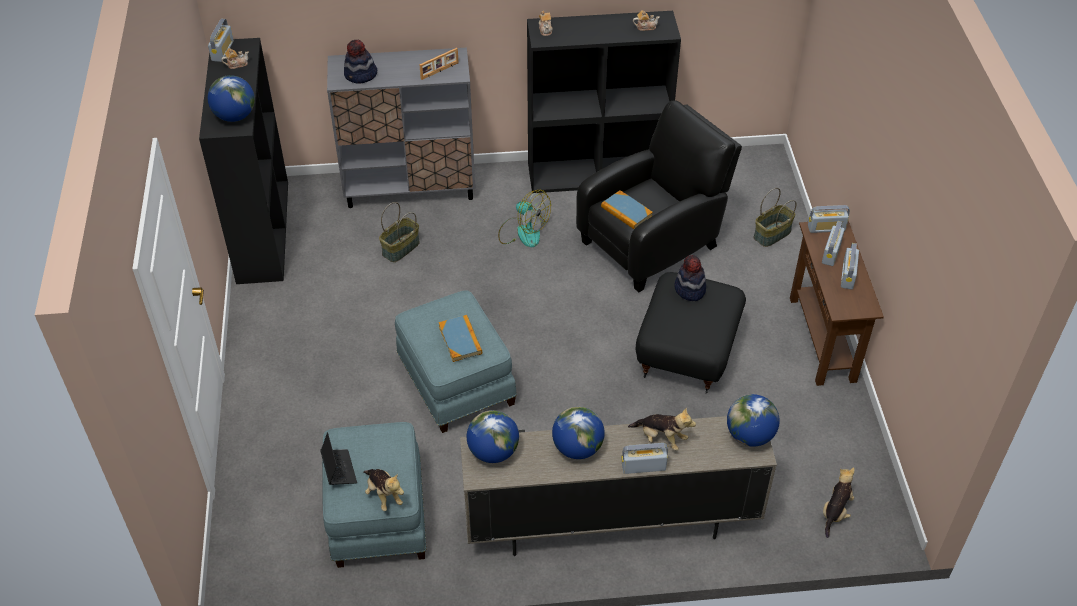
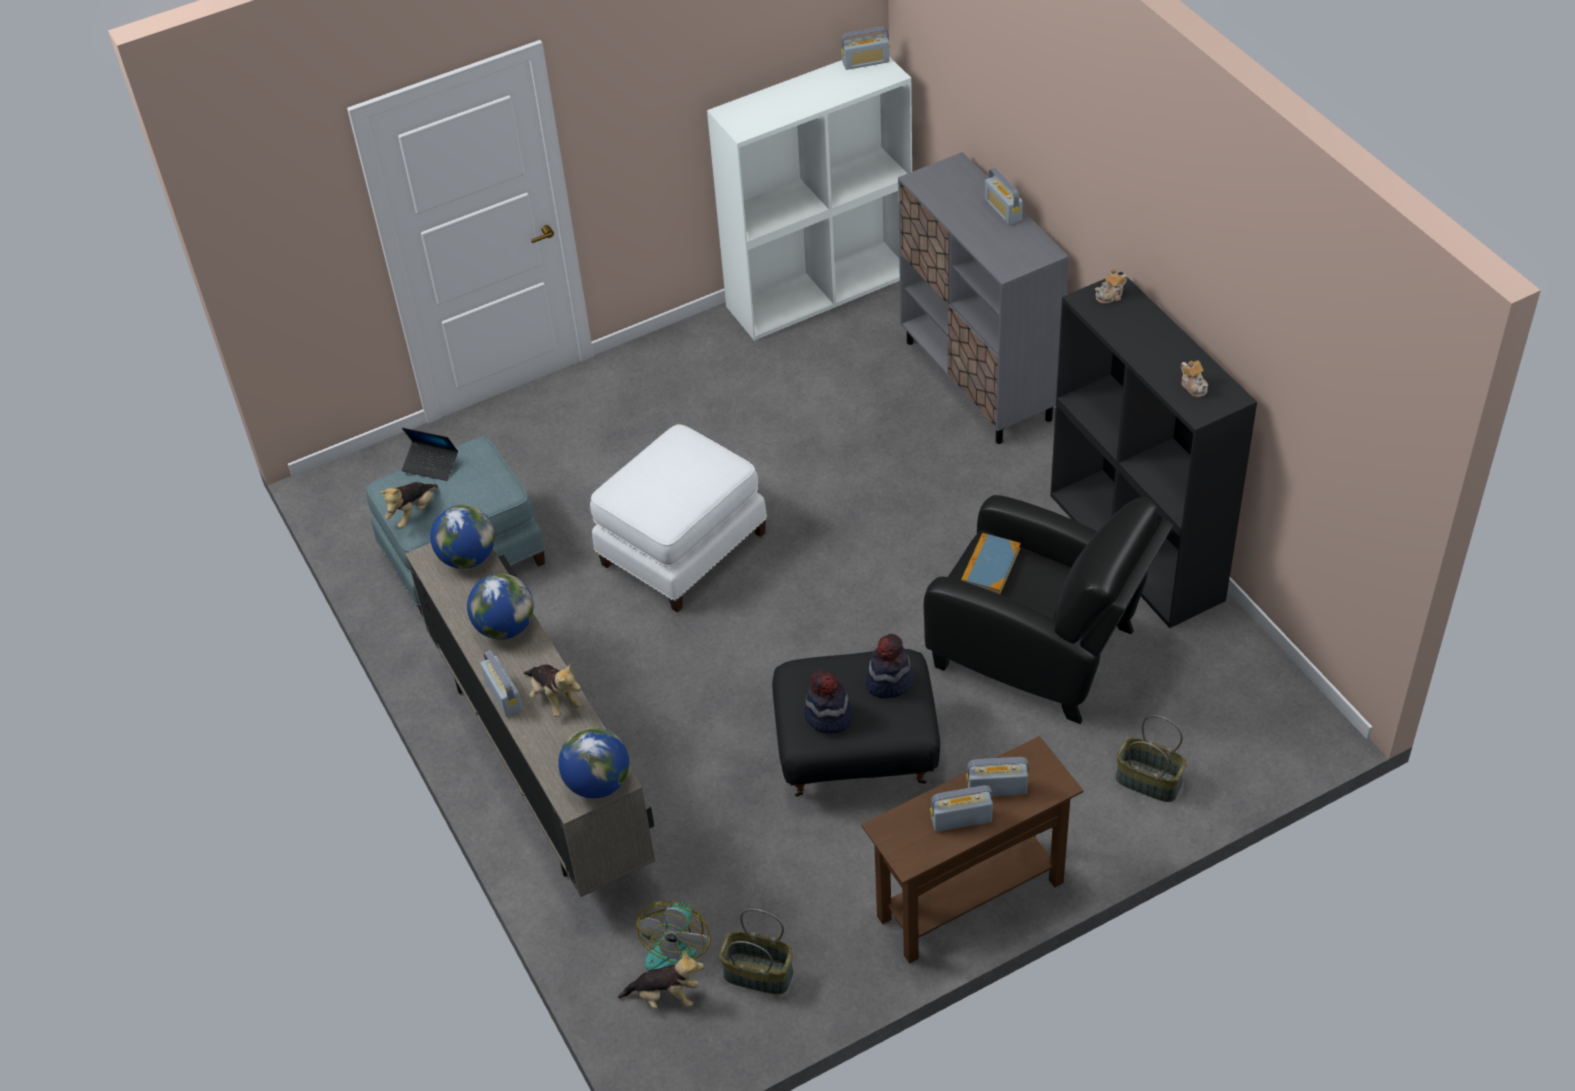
camera: 70 degrees right, 0 degrees up
black bookcase [199,38,288,284] -> white bookcase [707,57,912,341]
globe [208,75,255,122] -> none
teapot [221,48,249,69] -> none
laptop [321,432,357,485] -> laptop turned 60 degrees clockwise [402,428,458,481]
hat [344,40,377,84] -> hat moved to [804,669,852,734]
basket [379,202,420,262] -> basket moved to [719,909,793,994]
blue ottoman [395,291,517,433] -> white ottoman [590,424,767,612]
picture frame [420,48,459,80] -> none
book [438,315,482,362] -> none
fan [498,190,551,247] -> fan moved to [636,901,711,971]
plush toy [628,408,696,451] -> plush toy turned 45 degrees counterclockwise [524,664,581,717]
radio [808,205,850,233] -> radio moved to [985,168,1023,225]

